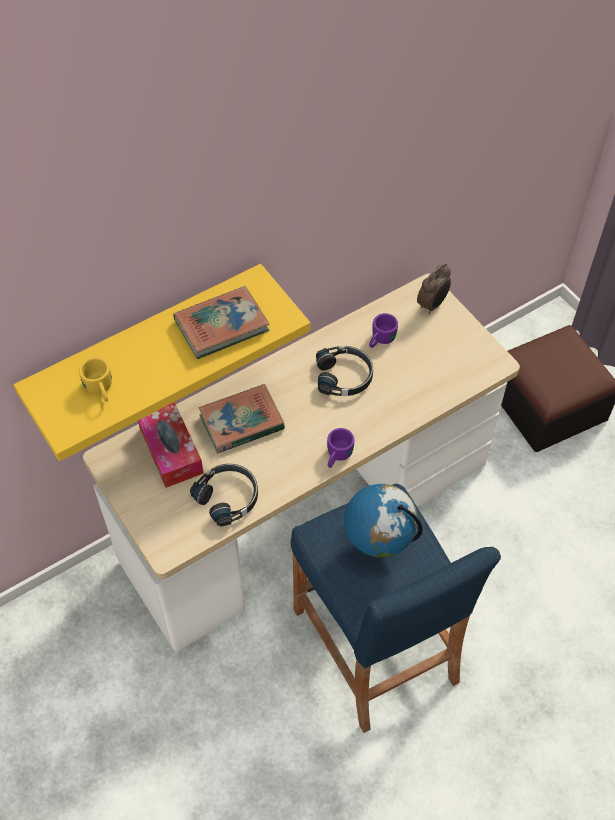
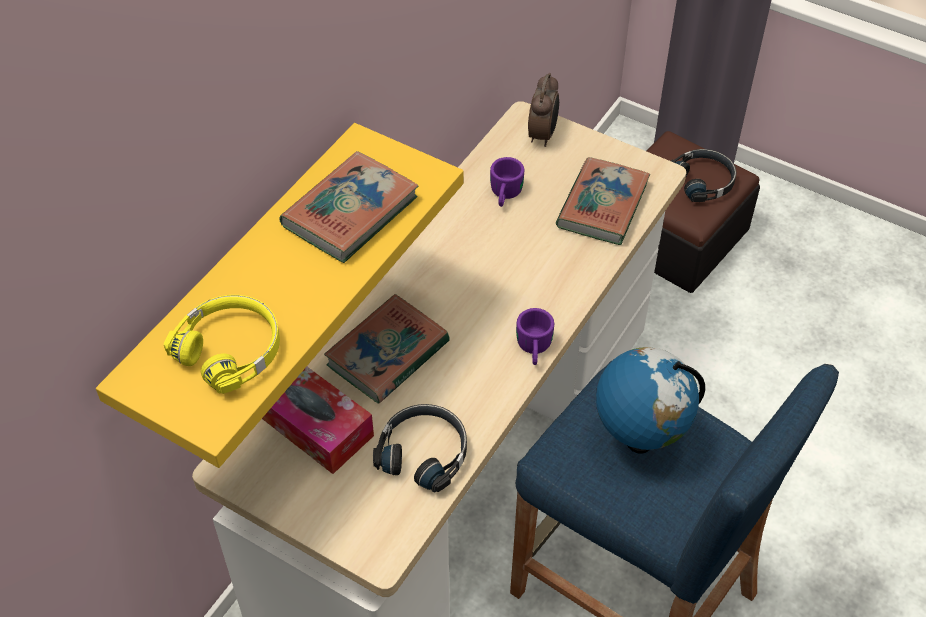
camera: 25 degrees left, 5 degrees down
yellow mug [79,357,112,402] -> yellow headphones [164,295,280,394]
black headphones [316,346,373,396] -> black headphones moved to [671,149,736,202]
none -> book [556,157,650,245]

